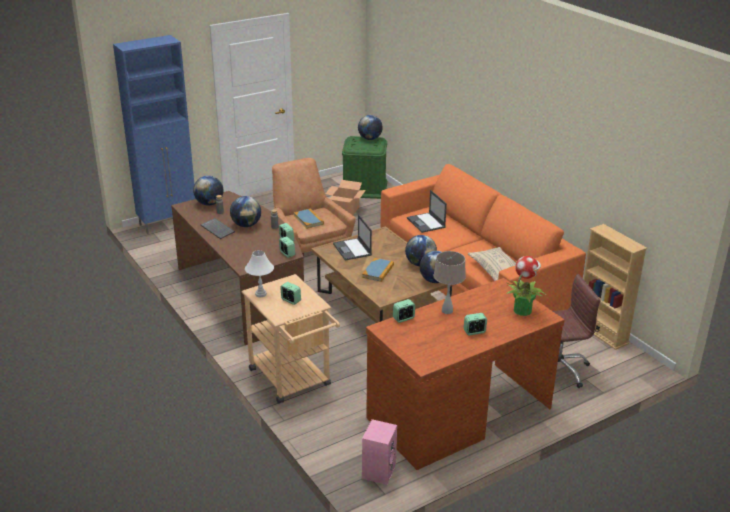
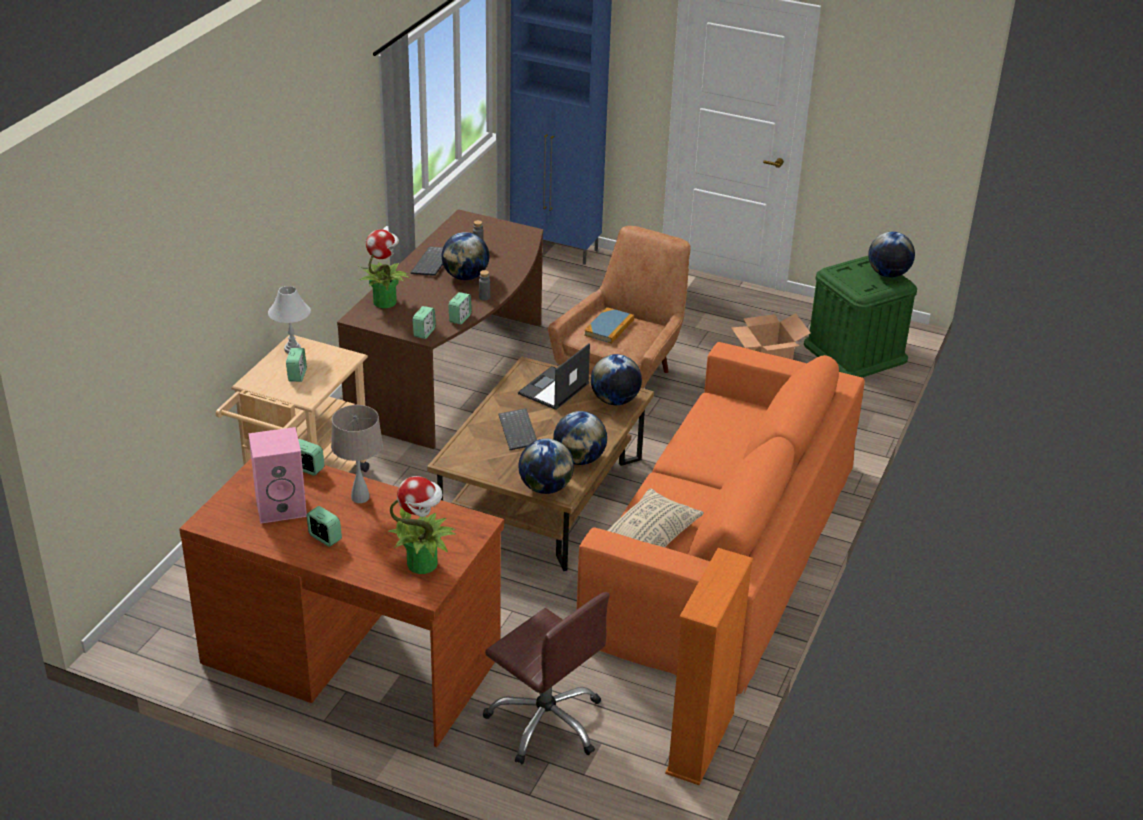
camera: 55 degrees right, 5 degrees up
globe [193,176,224,206] -> globe moved to [591,354,642,405]
book [362,258,394,282] -> keyboard [499,408,537,450]
pink speaker [362,419,397,485] -> pink speaker moved to [248,427,307,524]
laptop [407,190,447,233] -> none
beige bookcase [584,224,647,350] -> orange bookcase [665,548,753,785]
none -> potted plant [359,229,411,308]

